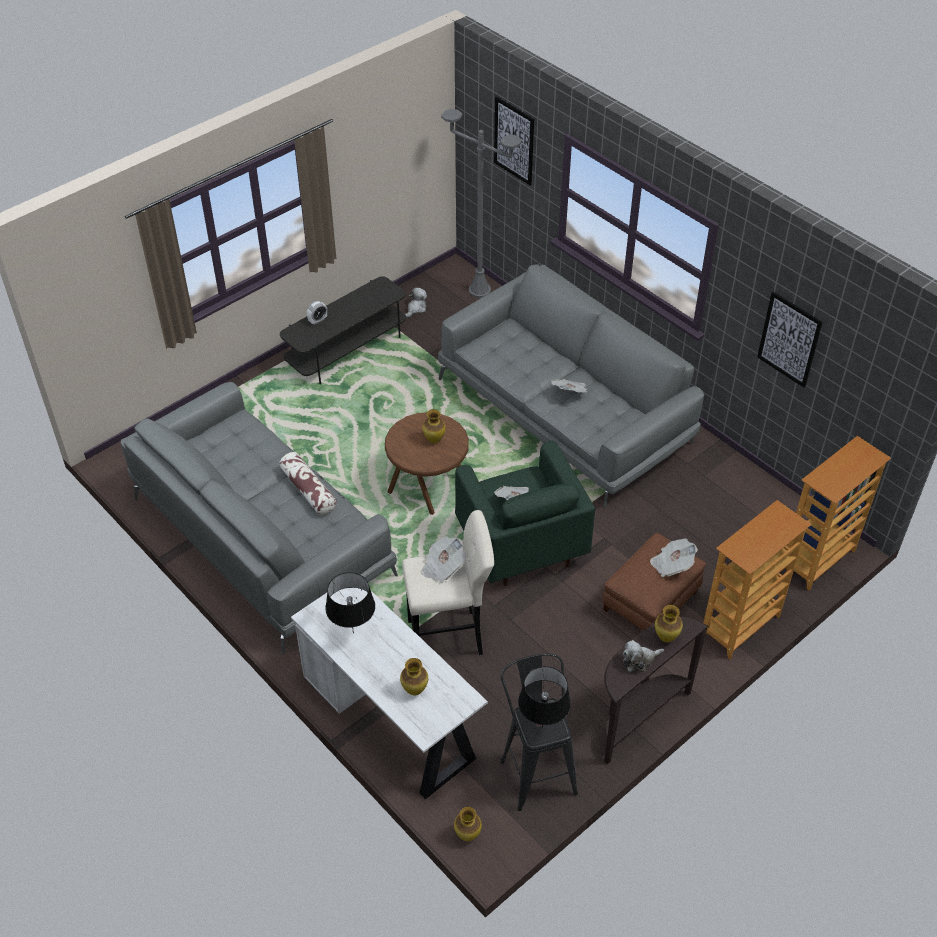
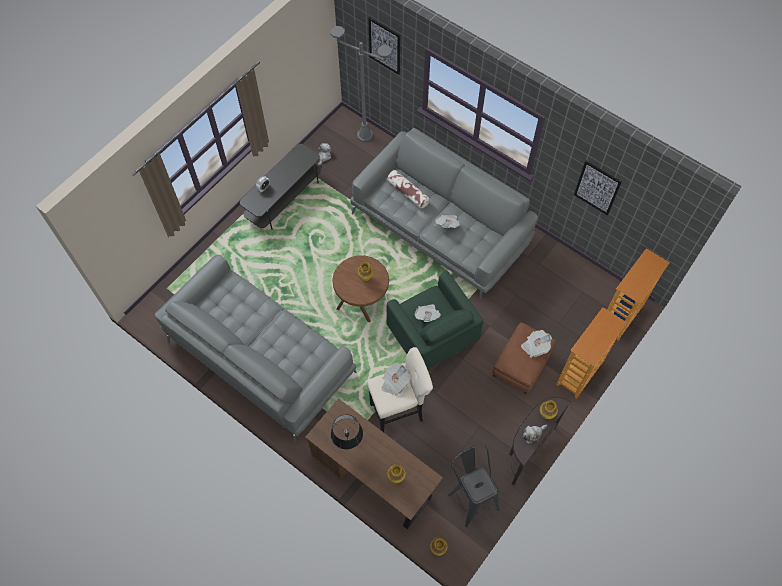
camera: 10 degrees left, 15 degrees up
pillow [279,452,337,515] -> pillow moved to [387,170,430,209]
white desk [291,588,488,799] -> brown desk [305,398,443,529]
black table lamp [518,666,571,728] -> none

